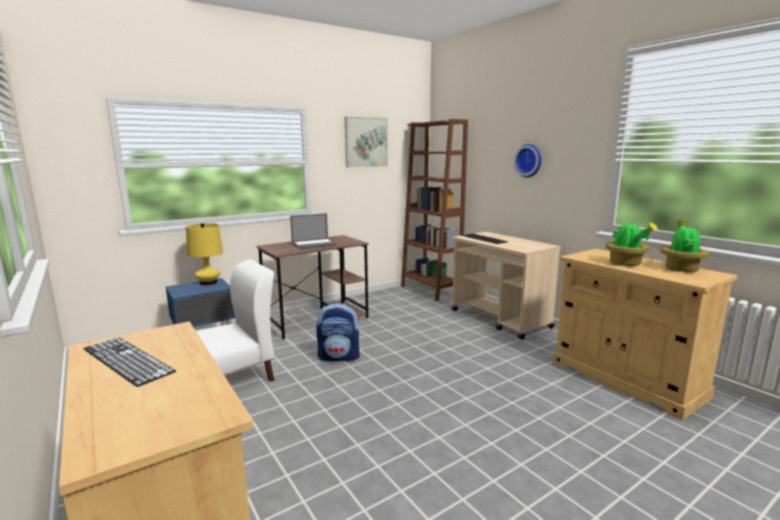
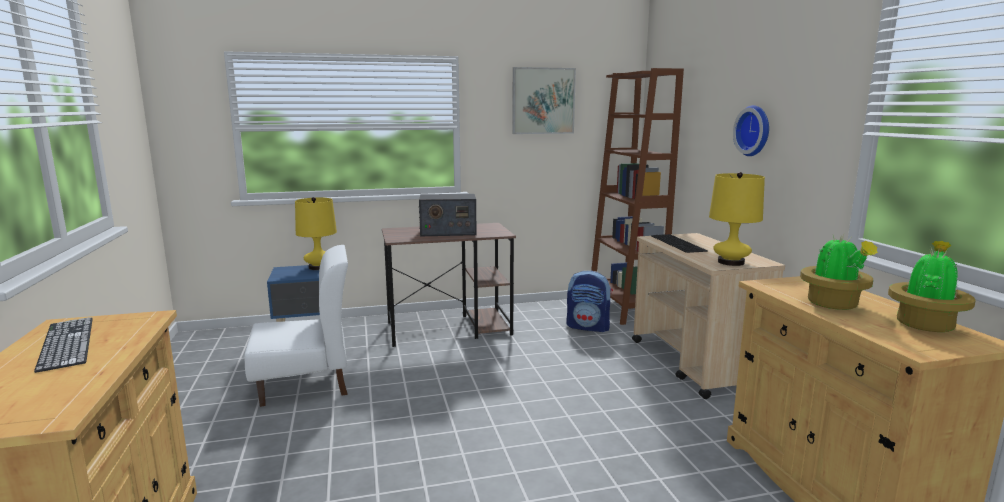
camera: 20 degrees right, 0 degrees up
laptop [290,213,337,249] -> radio [419,194,477,236]
backpack [316,303,360,361] -> backpack moved to [566,270,613,332]
none -> yellow table lamp [709,172,765,266]

